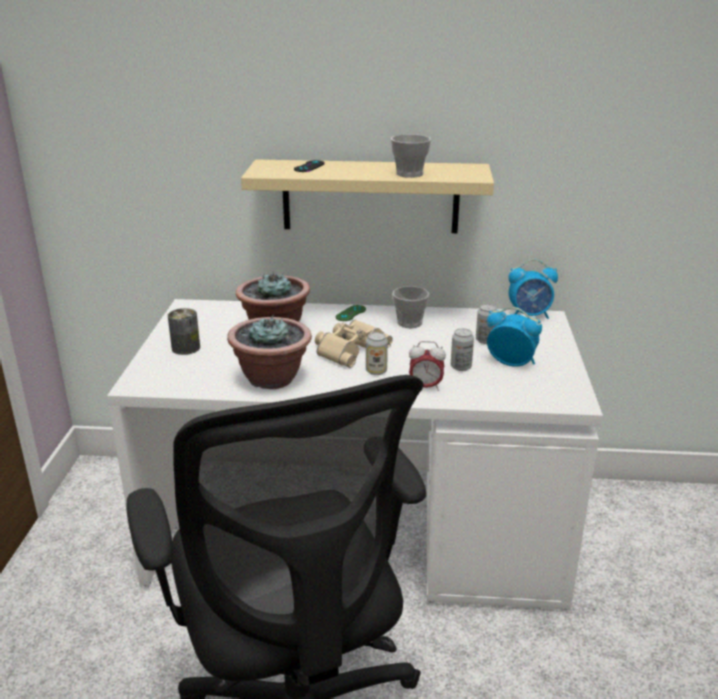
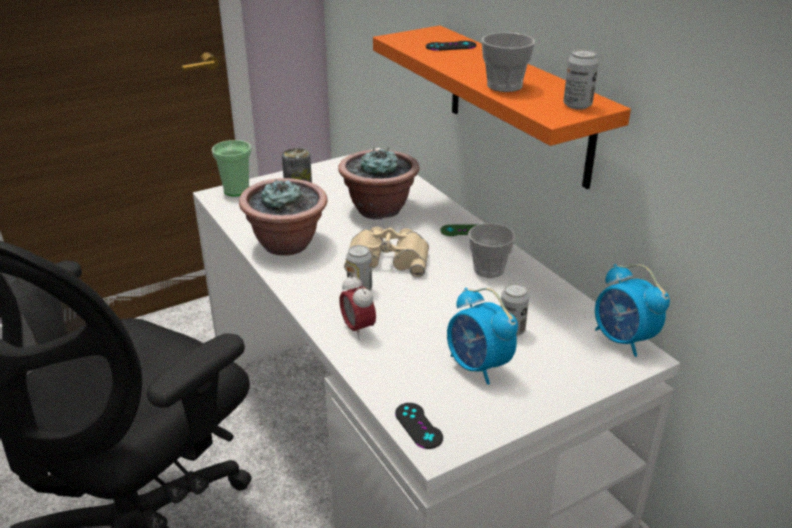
camera: 55 degrees right, 5 degrees up
beige shelf [241,160,494,233] -> orange shelf [373,25,631,189]
can [451,328,474,371] -> can moved to [563,49,599,110]
alarm clock [487,307,542,367] -> alarm clock turned 150 degrees clockwise [447,288,518,385]
none -> cup [212,140,252,196]
none -> black game controller [395,403,443,449]

